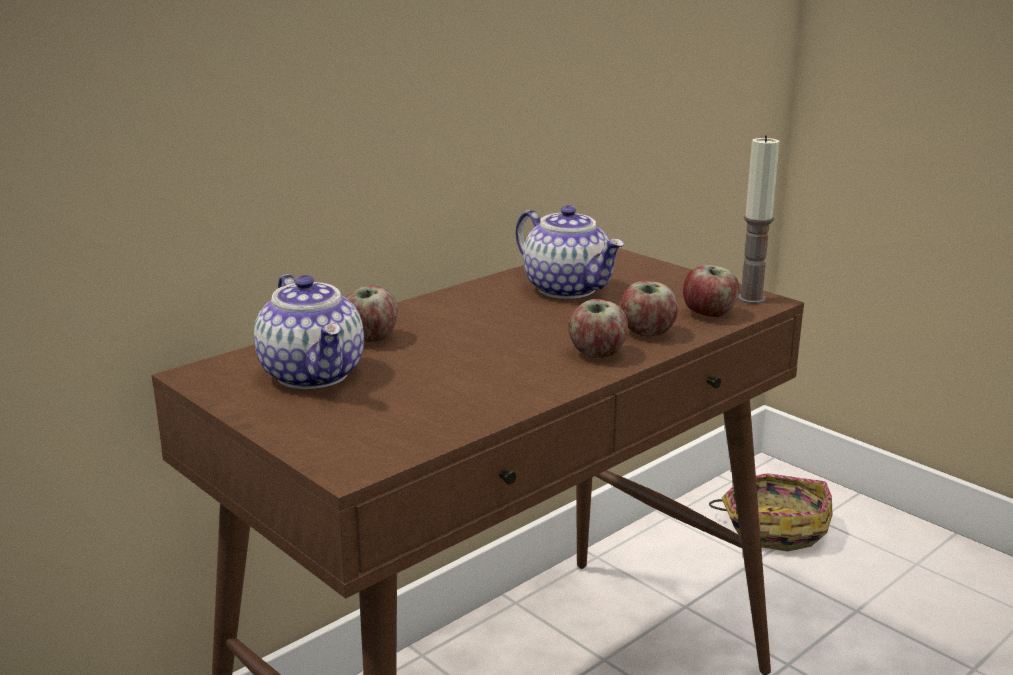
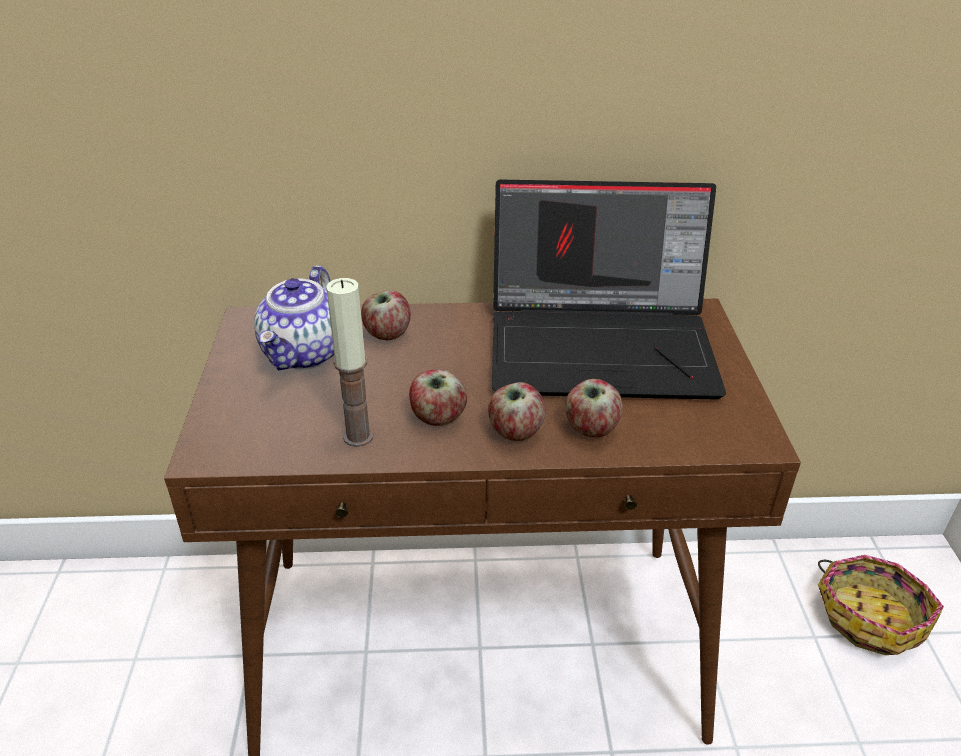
camera: 40 degrees right, 15 degrees up
teapot [516,205,624,299] -> laptop [492,180,726,399]
apple [683,265,740,317] -> apple moved to [409,369,467,426]
candle [737,135,780,304] -> candle moved to [326,278,373,447]

